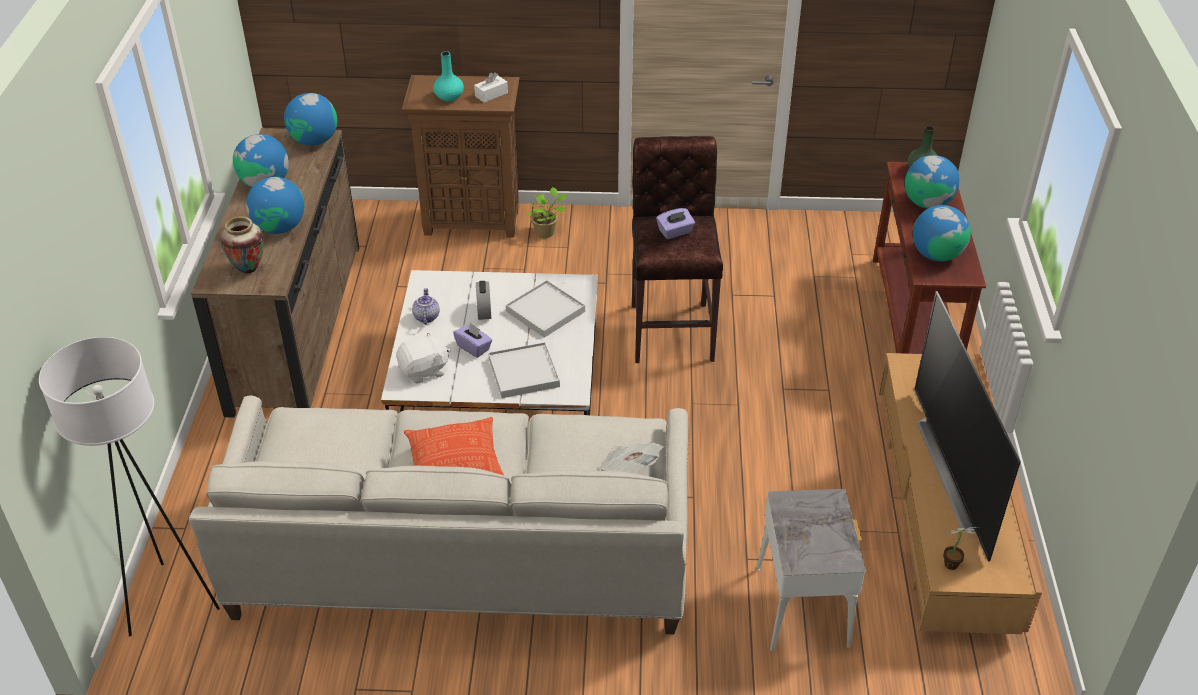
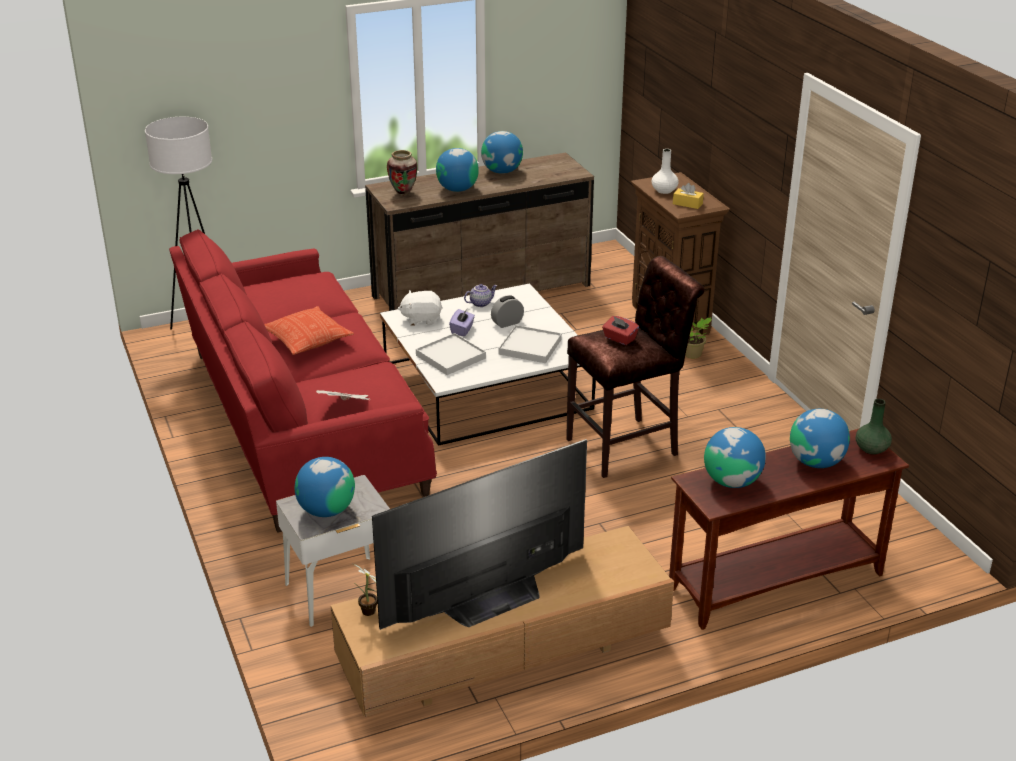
camera: 65 degrees right, 10 degrees down
white sofa [189,395,689,635] -> red sofa [169,229,437,533]
globe [284,93,337,146] -> globe moved to [295,457,355,517]
white plush toy [396,332,451,384] -> white plush toy turned 135 degrees clockwise [398,290,443,325]
turquoise vase [433,51,464,102] -> white vase [652,149,679,194]
white tissue box [474,72,508,102] -> yellow tissue box [673,183,704,209]
purple tissue box [656,208,695,239] -> red tissue box [602,316,639,345]

